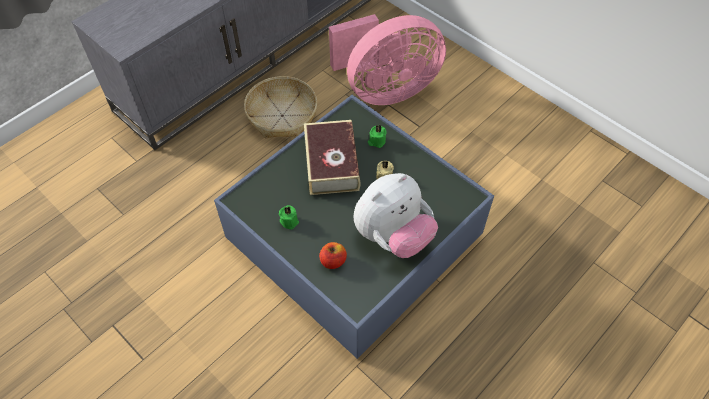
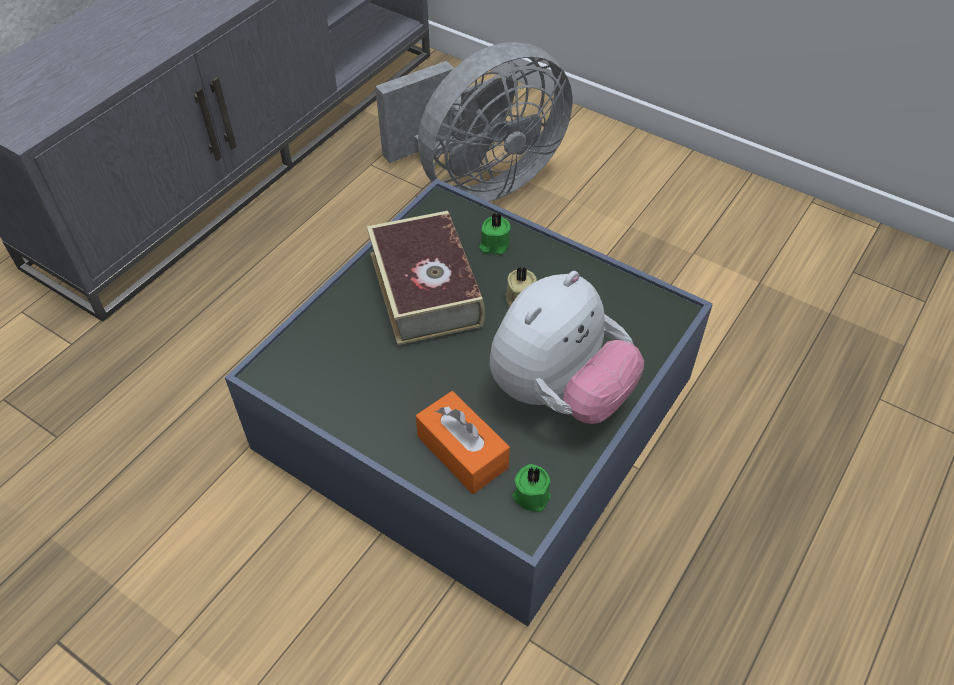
camera: 10 degrees left, 5 degrees down
basket [244,76,317,138] -> none
green candle [279,205,299,230] -> green candle moved to [512,464,551,512]
apple [319,242,347,269] -> orange tissue box [416,391,510,494]
pink fan [329,14,446,105] -> grey fan [375,42,572,202]

